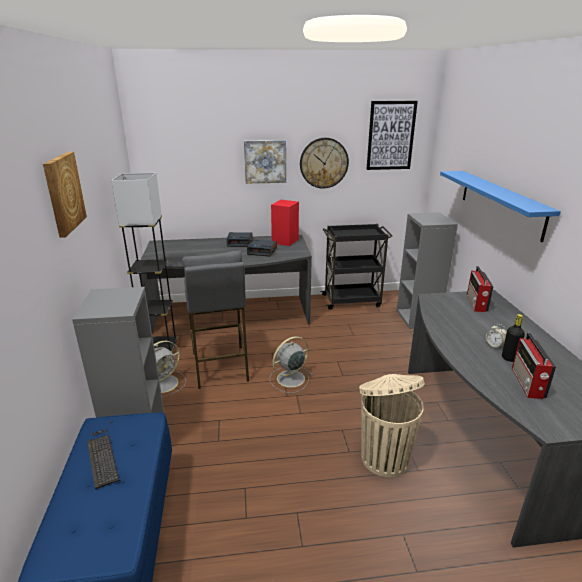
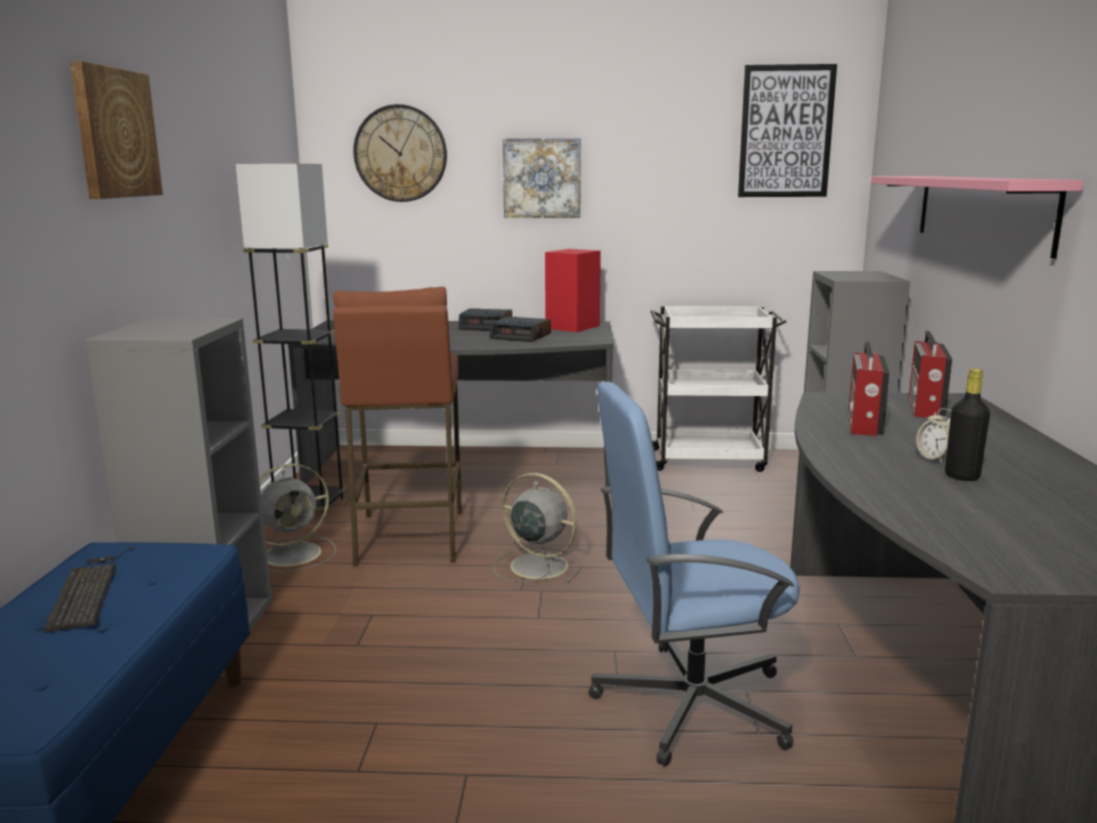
camera: 10 degrees right, 10 degrees down
grey stool [182,250,249,389] -> brown stool [333,287,462,567]
grey fan [269,336,313,393] -> grey fan turned 60 degrees clockwise [493,473,582,583]
wall clock [300,138,349,188] -> wall clock moved to [353,104,447,202]
black cart [320,224,392,310] -> white cart [651,306,787,472]
beige trash can [359,374,425,478] -> blue office chair [588,382,800,767]
blue shelf [440,171,561,242] -> pink shelf [871,176,1084,259]
radio [512,333,556,399] -> radio moved to [848,342,890,436]

